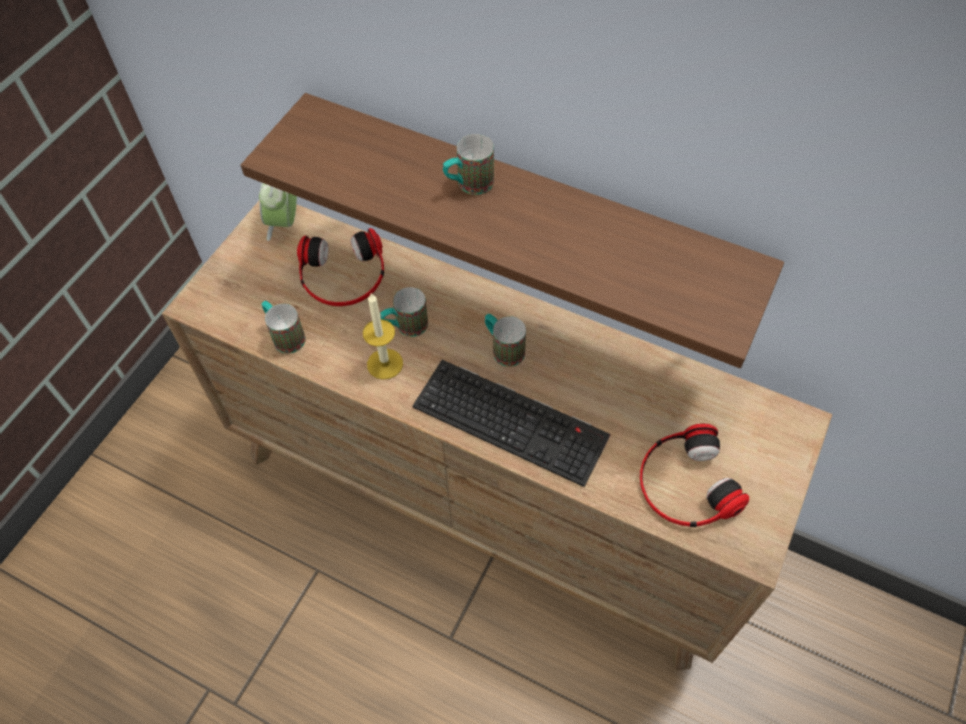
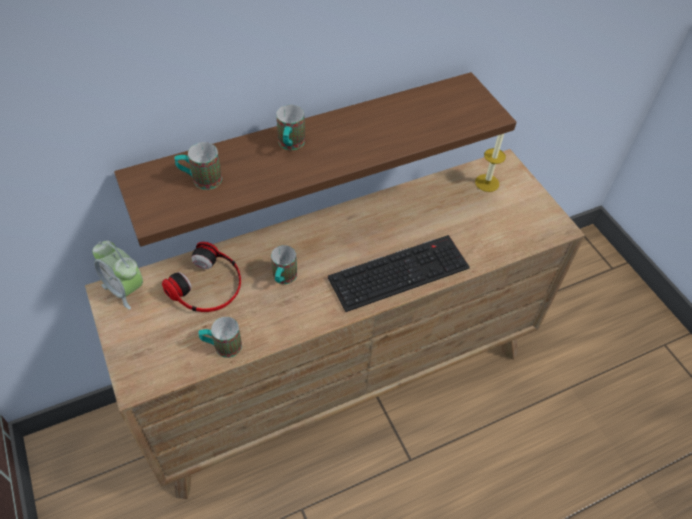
camera: 55 degrees left, 5 degrees down
candle [363,293,403,380] -> candle moved to [475,134,506,192]
mug [485,314,526,367] -> mug moved to [174,142,222,190]
headphones [640,424,749,527] -> none

